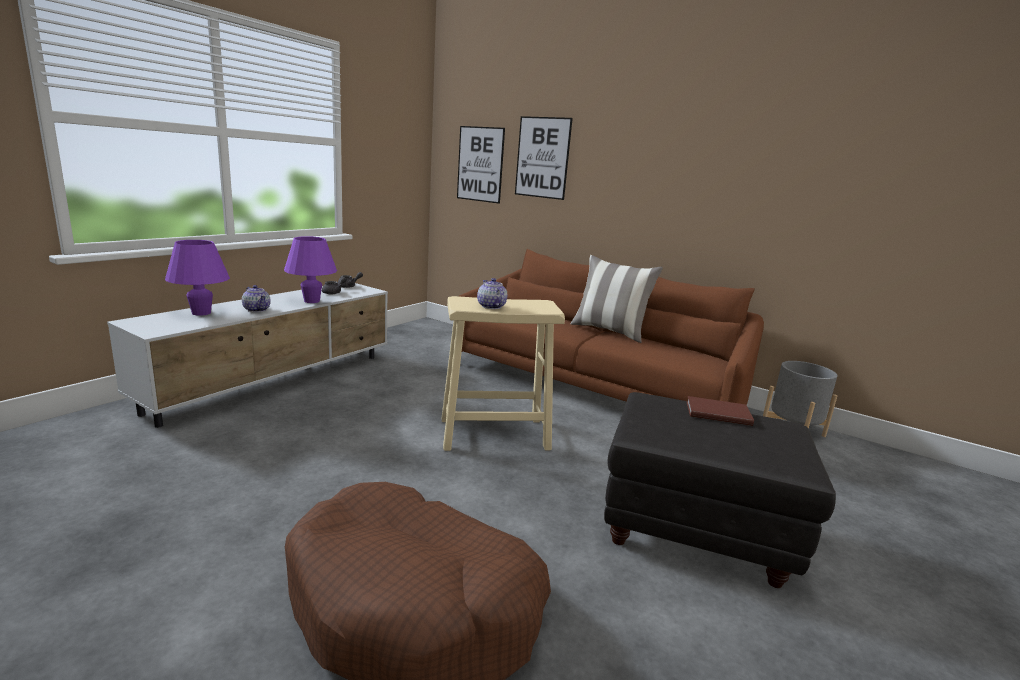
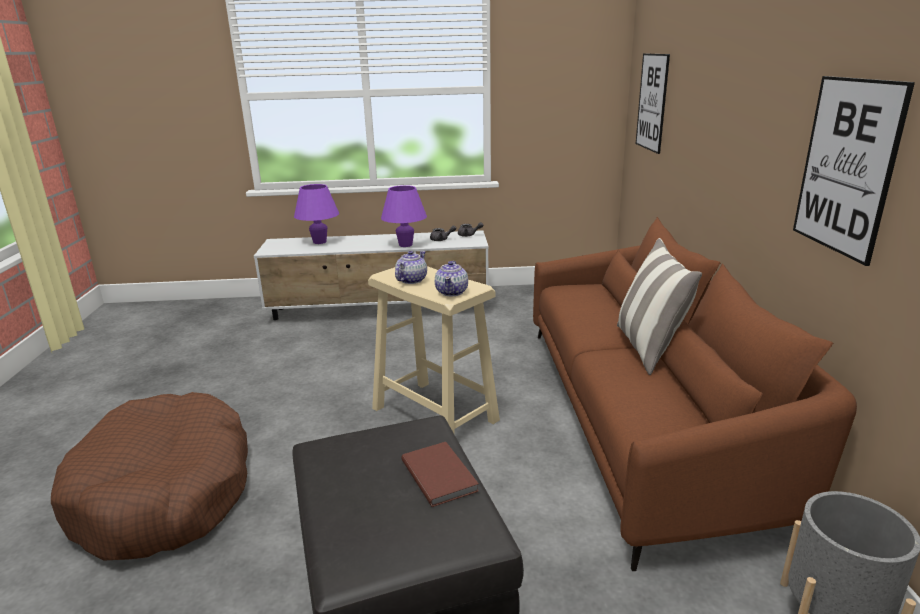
camera: 55 degrees right, 5 degrees up
teapot [242,285,271,312] -> teapot moved to [435,261,468,296]
picture [515,116,573,200] -> picture moved to [793,76,915,266]

